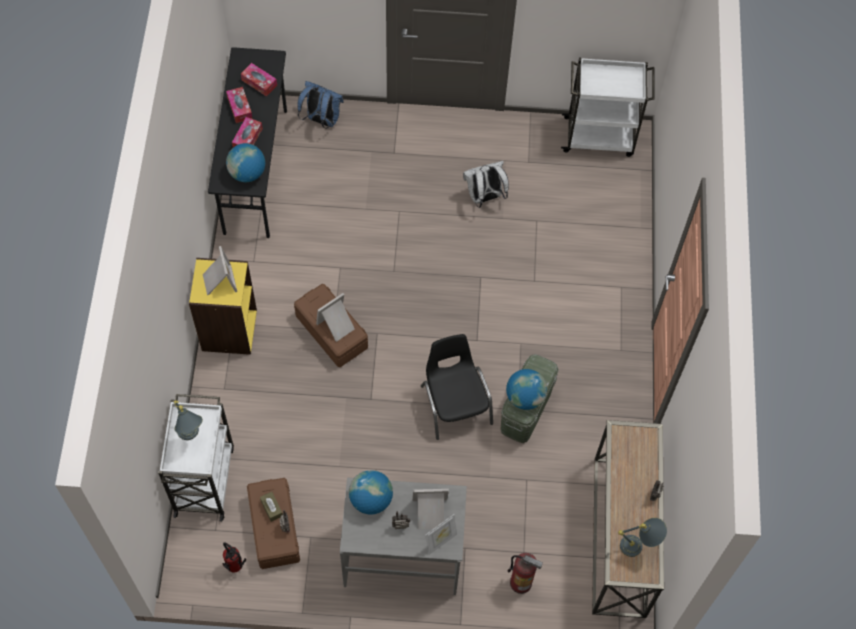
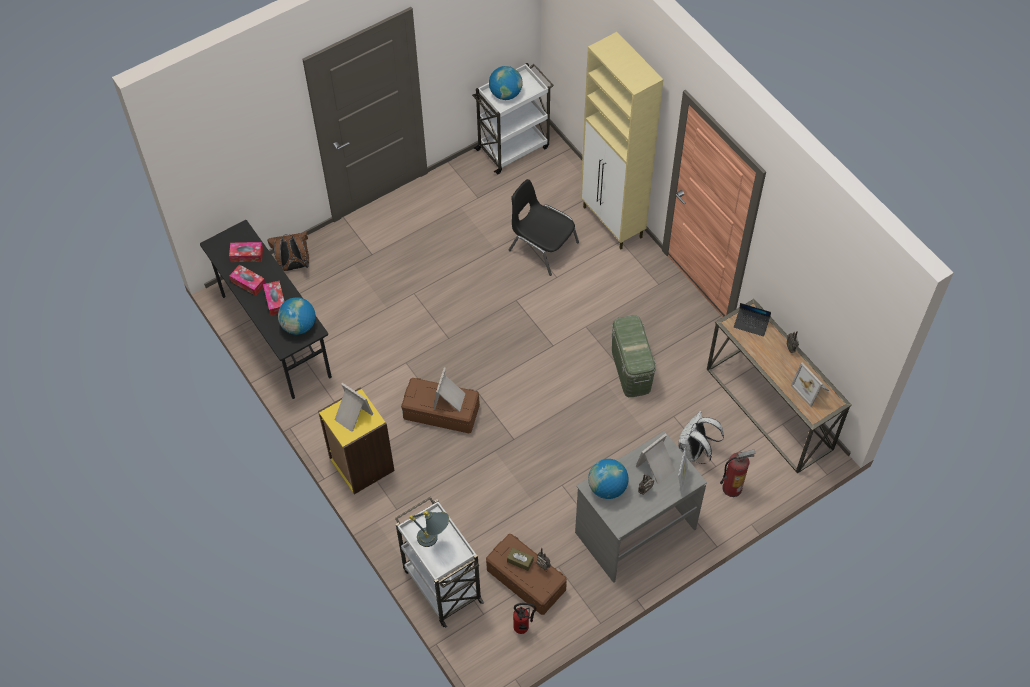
camera: 35 degrees left, 5 degrees down
blue backpack [297,81,344,129] -> brown backpack [267,232,309,271]
black chair [421,334,493,440] -> black chair moved to [509,179,579,276]
white backpack [463,161,509,208] -> white backpack moved to [678,411,724,464]
globe [506,369,547,410] -> globe moved to [489,66,522,100]
grey table lamp [618,518,667,557] -> picture frame [791,362,829,407]
none -> beige cabinet [580,32,663,250]
none -> laptop [734,303,771,337]

